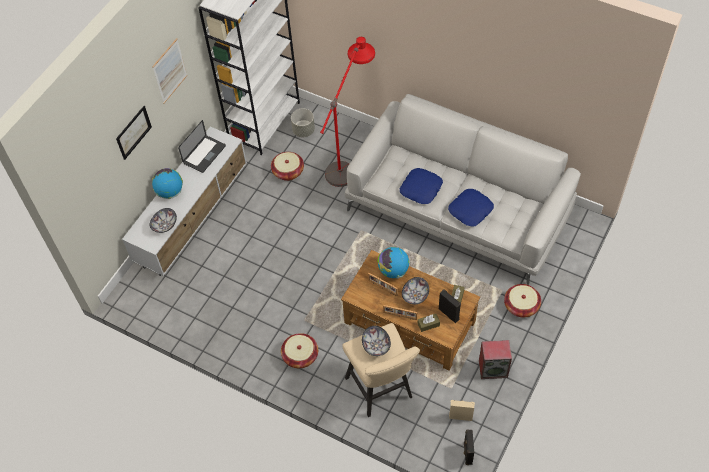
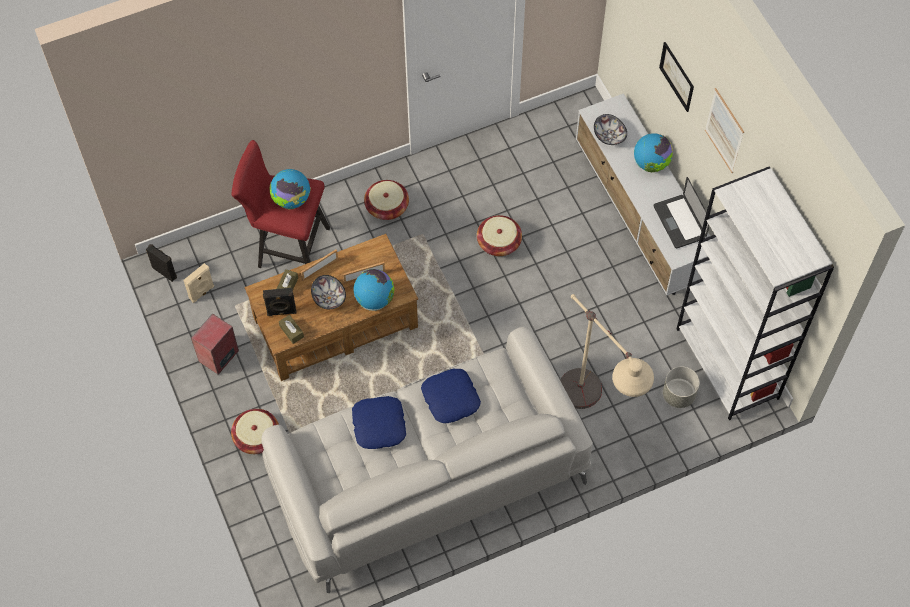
camera: 125 degrees right, 5 degrees up
basket [271,152,304,181] -> basket moved to [477,215,522,256]
red floor lamp [320,37,375,187] -> beige floor lamp [560,294,654,409]
beige stool [342,323,420,417] -> red stool [231,140,330,268]
bowl [362,326,391,356] -> globe [270,169,311,209]

